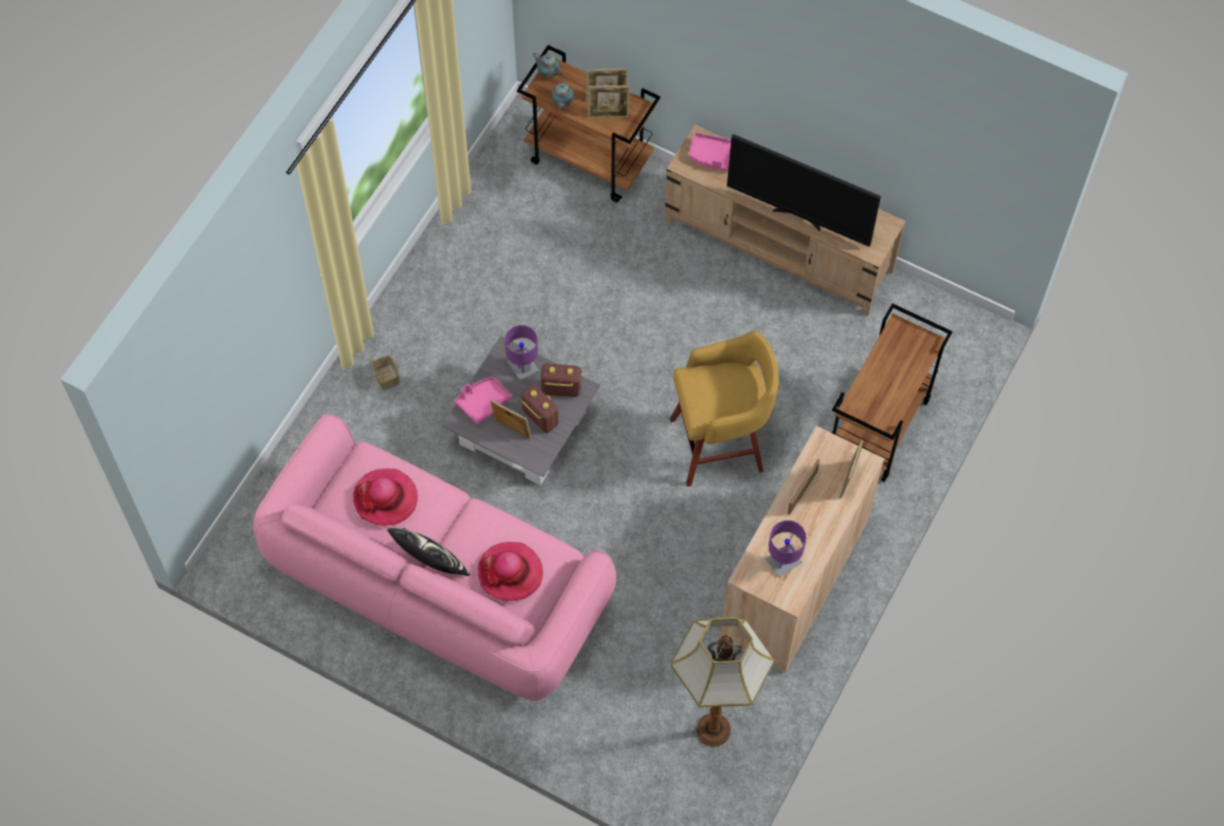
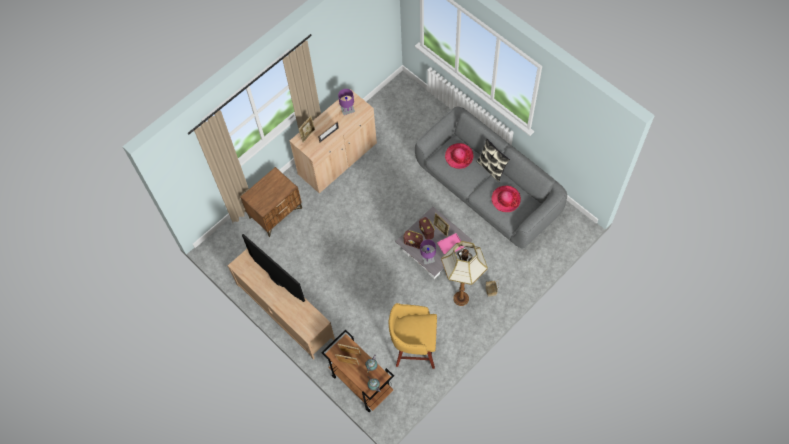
camera: 160 degrees left, 0 degrees up
pink sofa [253,414,616,701] -> grey sofa [415,107,567,249]
yellow stool [670,330,779,487] -> yellow stool moved to [388,303,437,369]
floor lamp [671,617,775,747] -> floor lamp moved to [441,241,488,306]
pink tray [688,132,731,171] -> none
brown cart [832,303,953,482] -> brown nightstand [241,167,302,237]

